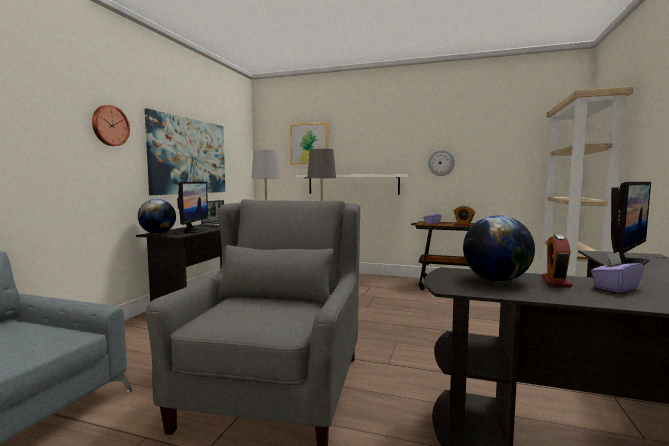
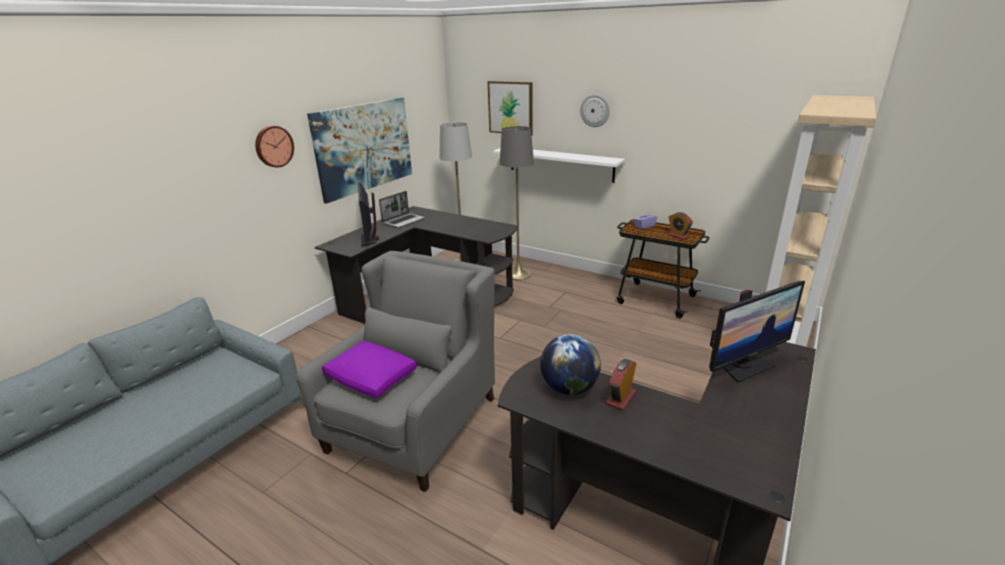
camera: 15 degrees right, 20 degrees up
globe [138,199,176,234] -> none
monitor [177,182,208,233] -> monitor turned 150 degrees clockwise [358,183,379,247]
wall clock [428,150,455,176] -> wall clock moved to [580,94,610,127]
purple tissue box [591,252,644,293] -> none
none -> purple pillow [322,341,417,398]

